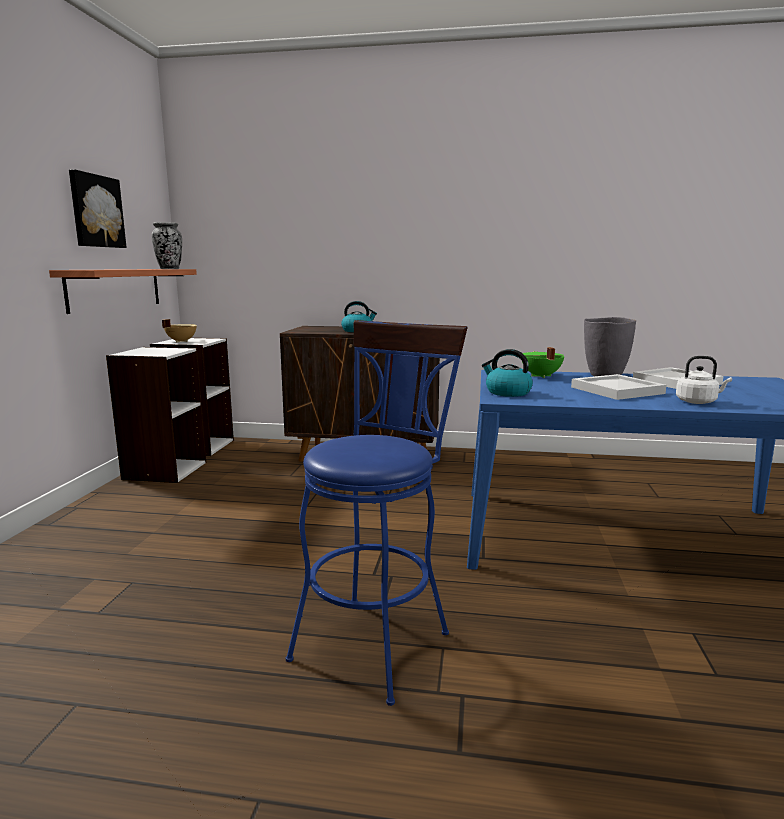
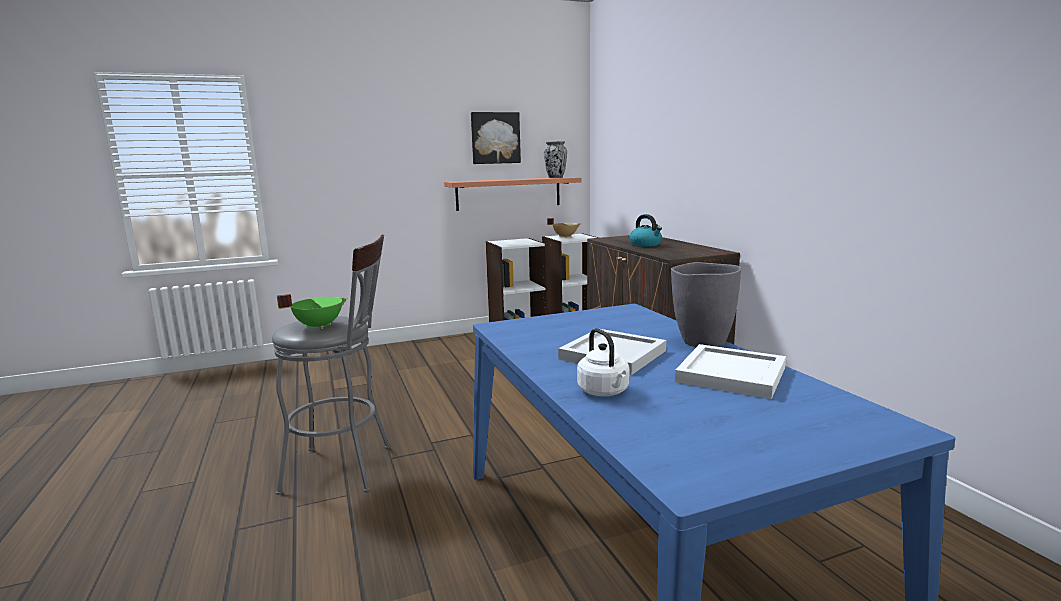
camera: 60 degrees right, 0 degrees up
blue stool [286,320,468,706] -> grey stool [272,235,390,495]
kettle [482,349,533,397] -> none
green cooking pot [522,347,564,378] -> green cooking pot moved to [277,294,348,329]

